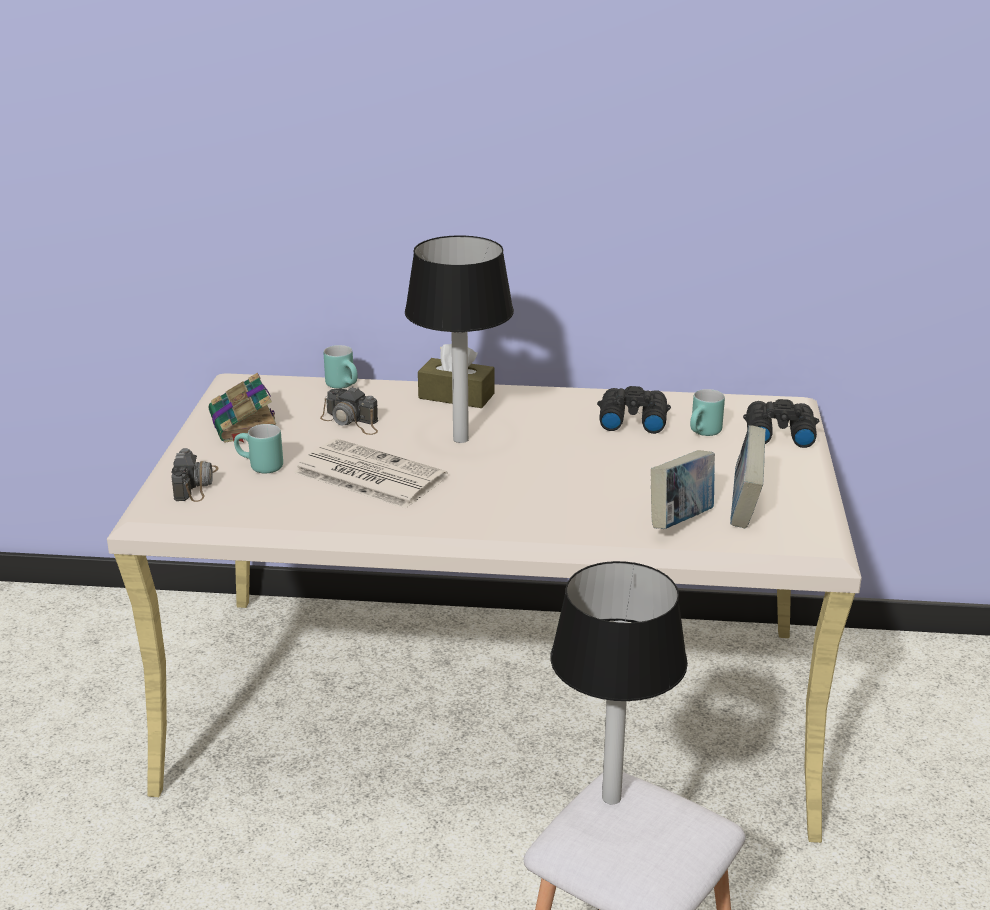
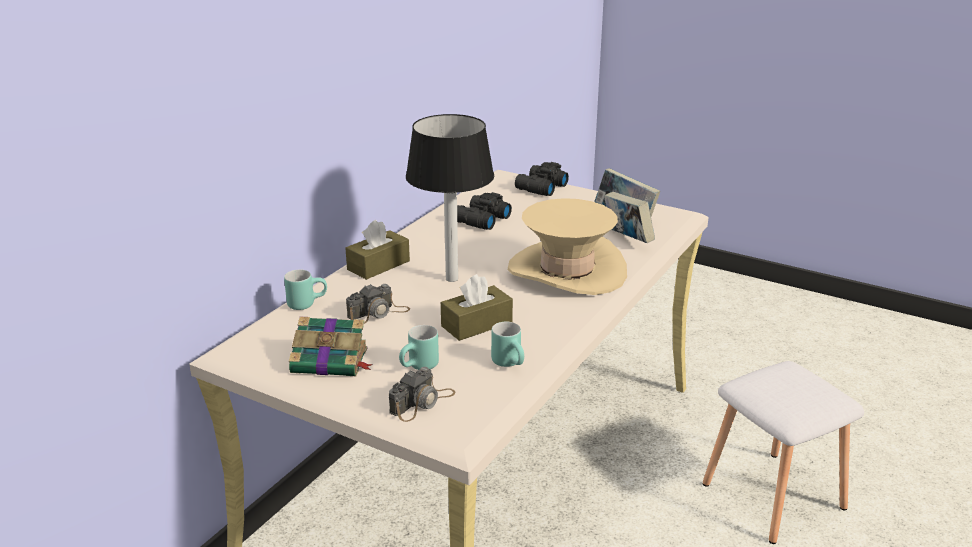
camera: 65 degrees left, 0 degrees up
camera [171,448,219,502] -> camera turned 105 degrees clockwise [389,367,456,422]
newspaper [294,439,448,508] -> brown tissue box [441,274,513,341]
table lamp [550,561,688,804] -> none
turquoise mug [690,389,725,436] -> turquoise mug moved to [491,322,524,367]
none -> beige hat [508,198,627,295]

